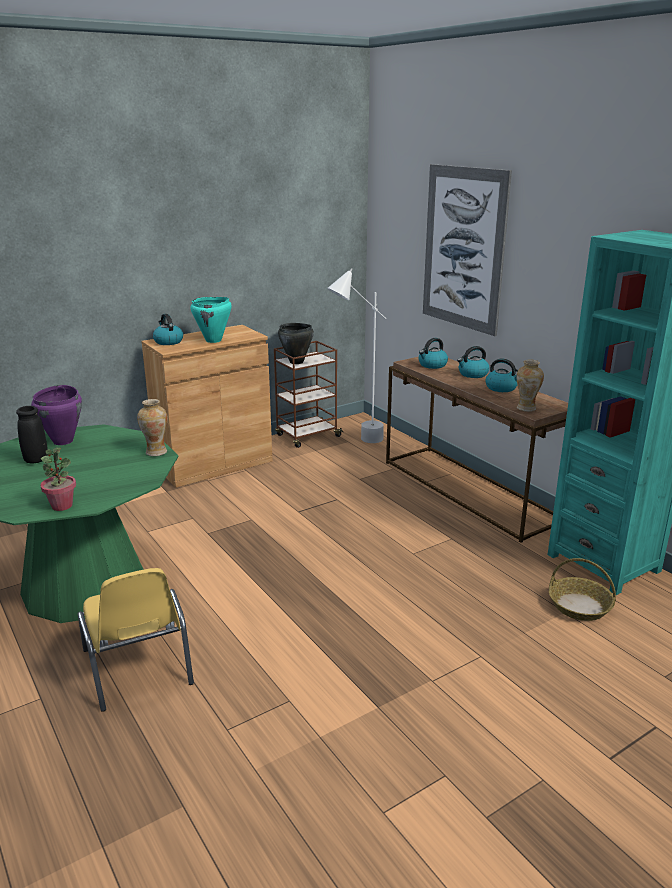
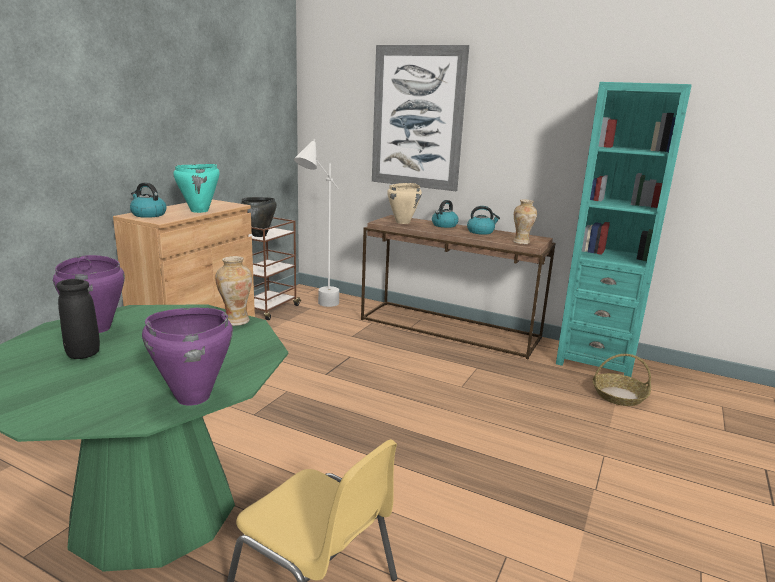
camera: 30 degrees left, 5 degrees down
potted plant [40,448,76,511] -> purple cooking pot [142,307,233,406]
kettle [419,338,448,369] -> beige cooking pot [387,183,422,224]

